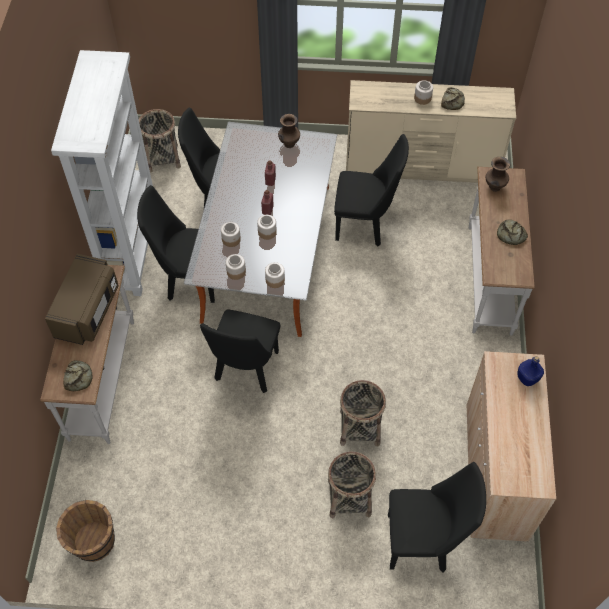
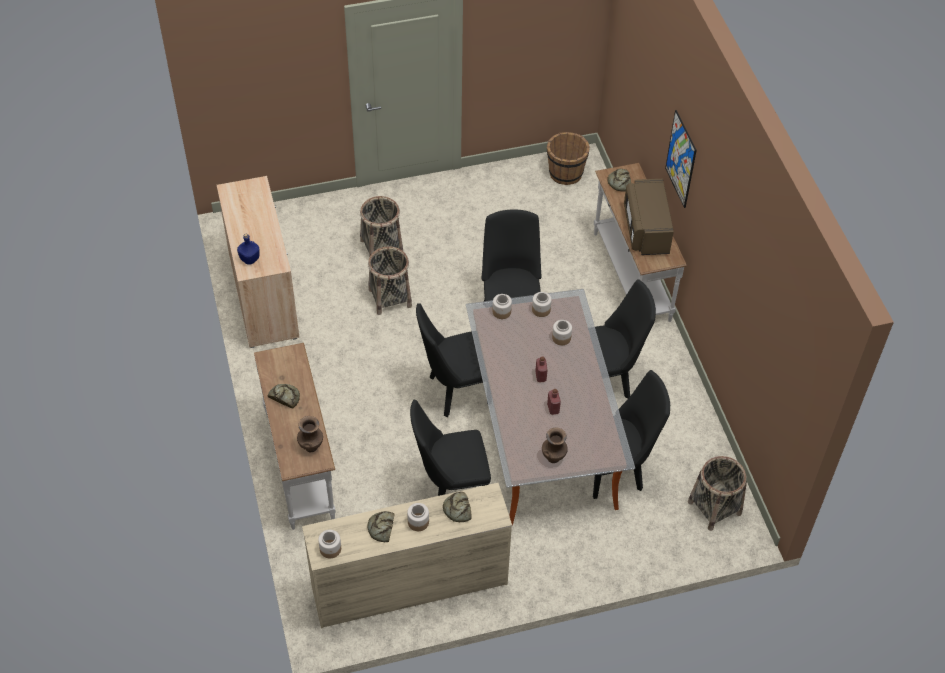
camera: 160 degrees right, 5 degrees down
white bookcase [51,50,153,296] -> none
jar [257,215,277,240] -> jar moved to [318,530,341,559]
black chair [388,462,486,572] -> black chair moved to [416,303,488,417]
none -> bread [443,492,472,522]
none -> picture [665,110,697,208]

